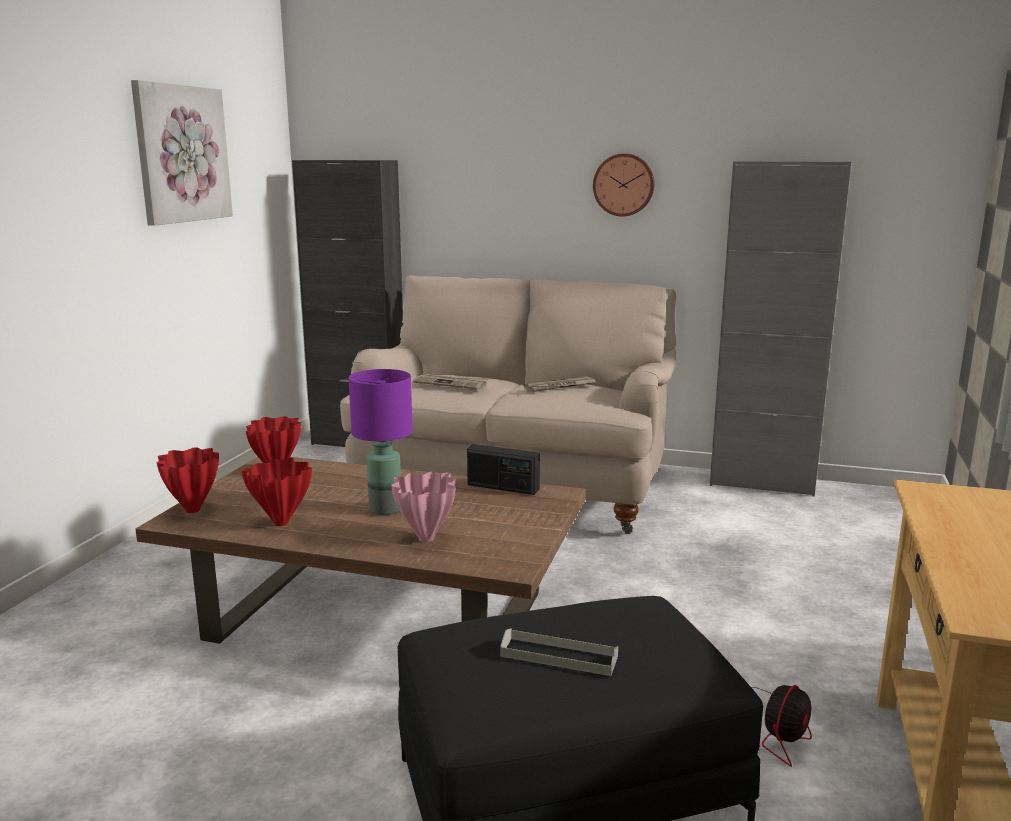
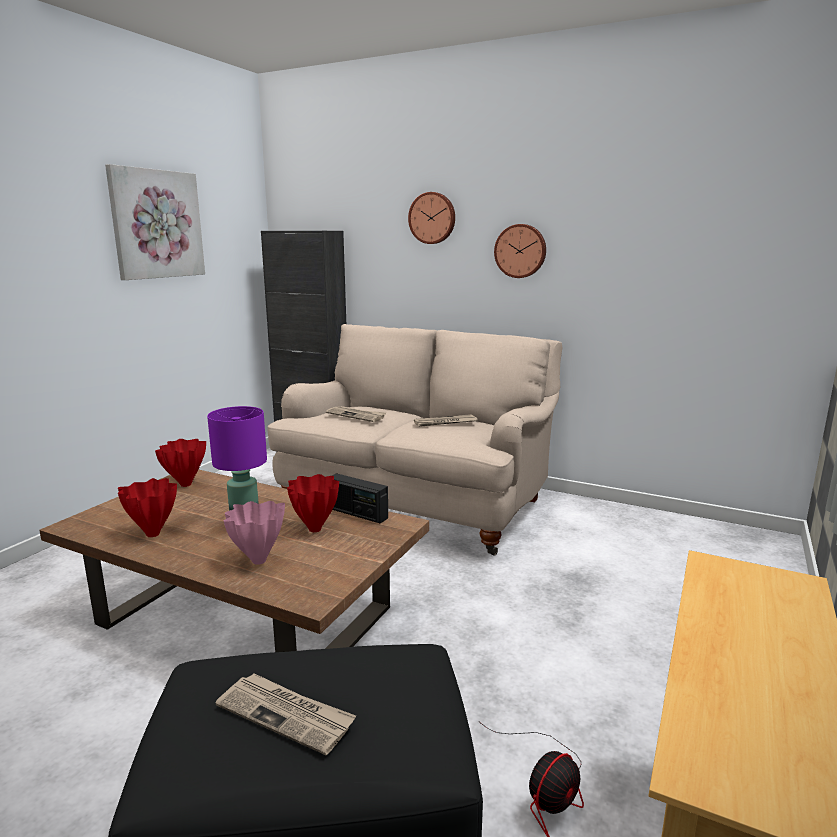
camera: 10 degrees right, 0 degrees up
red vase [157,447,219,513] -> red vase moved to [287,474,339,532]
grey tray [500,628,618,676] -> newspaper [216,673,356,755]
grey cabinet [710,161,851,496] -> none
none -> wall clock [408,192,455,244]

